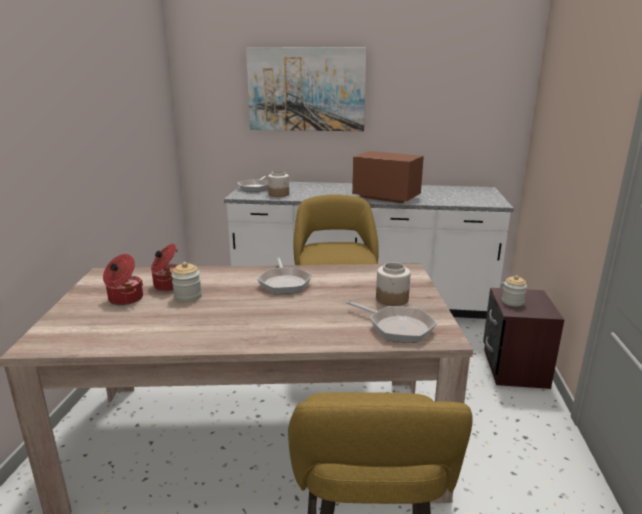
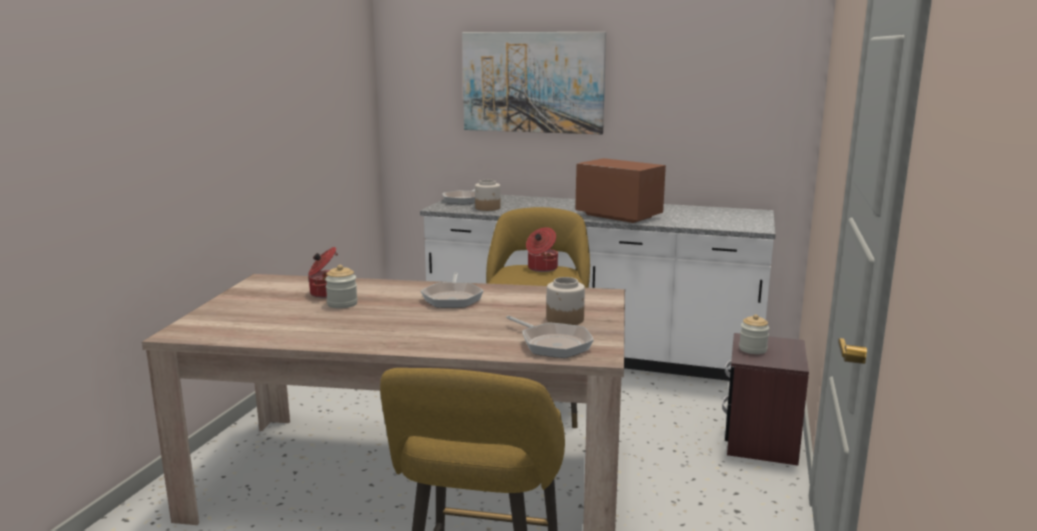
camera: 10 degrees right, 5 degrees down
cooking pot [103,254,143,305] -> cooking pot moved to [526,227,558,272]

